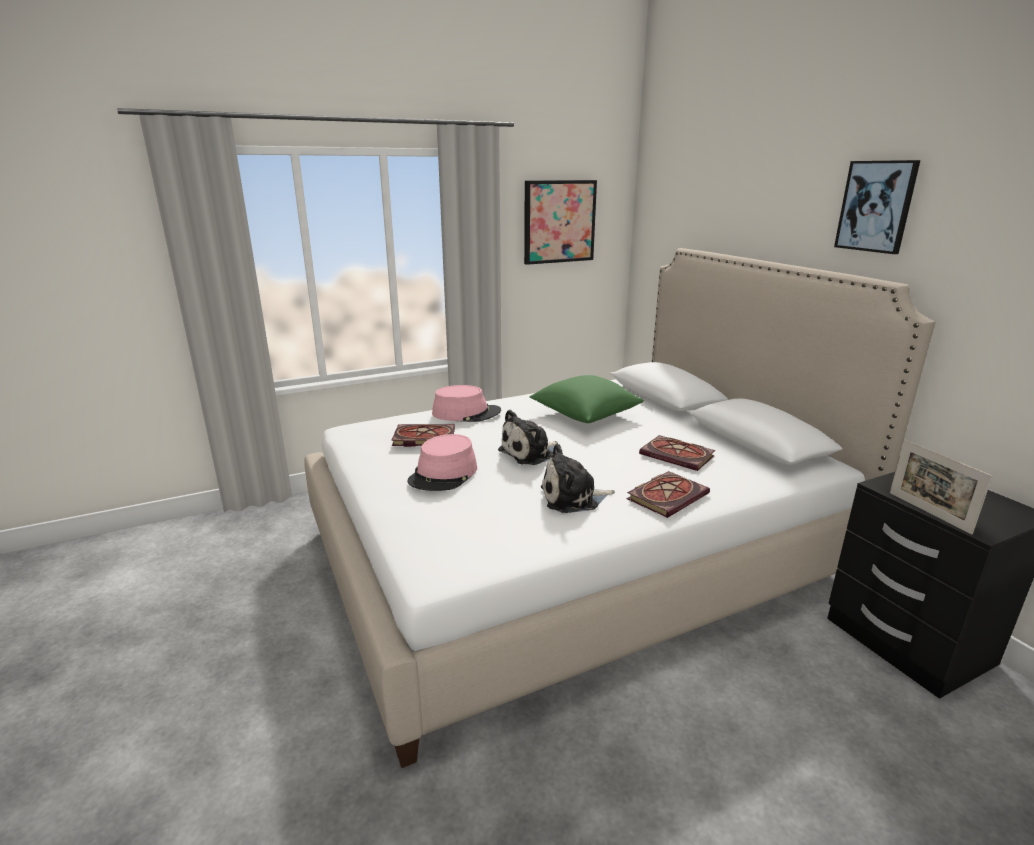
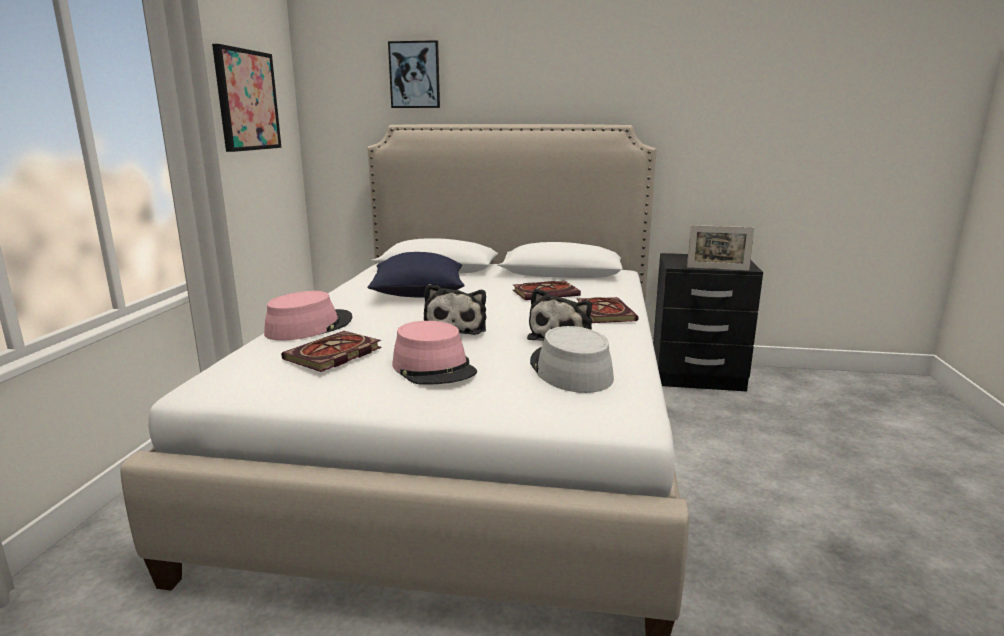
camera: 55 degrees left, 5 degrees down
green pillow [530,375,644,423] -> blue pillow [367,252,464,298]
picture [834,160,920,254] -> picture moved to [388,40,440,108]
none -> grey hat [530,326,614,393]

